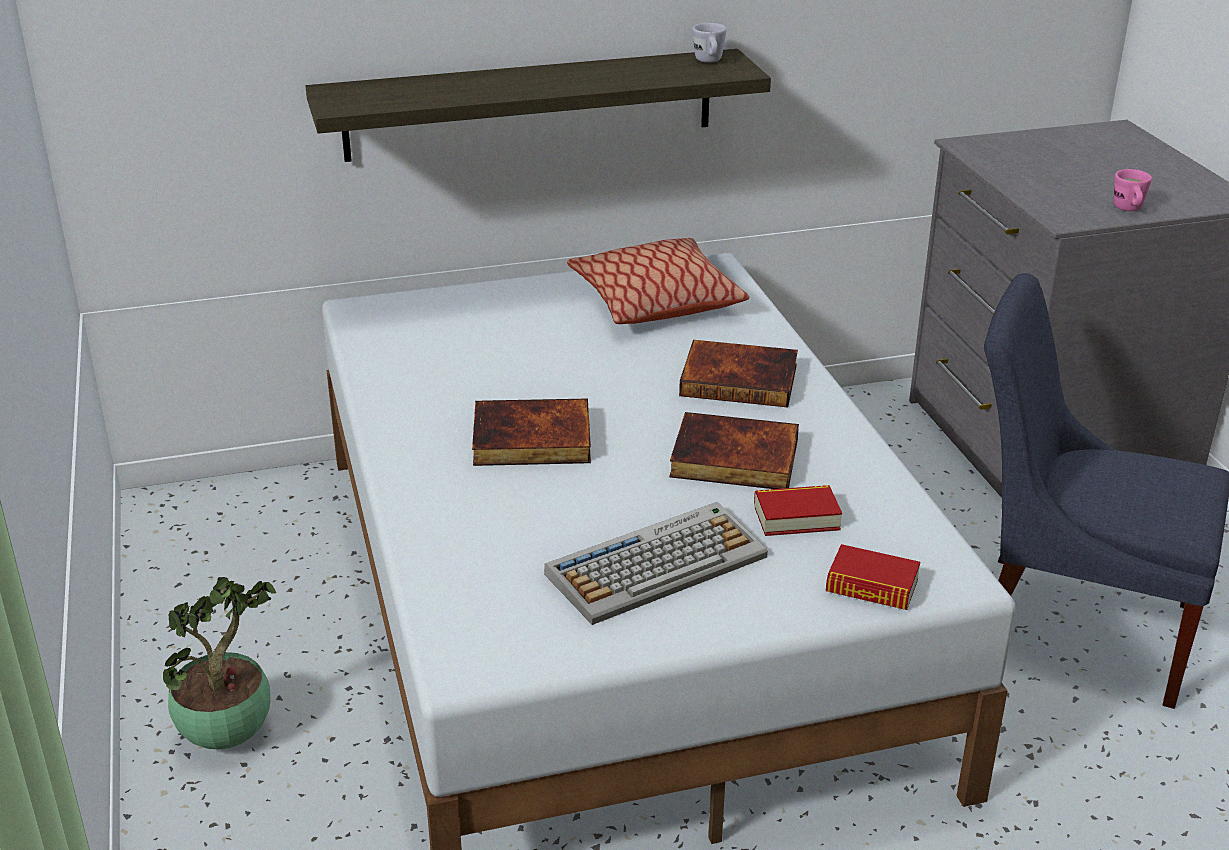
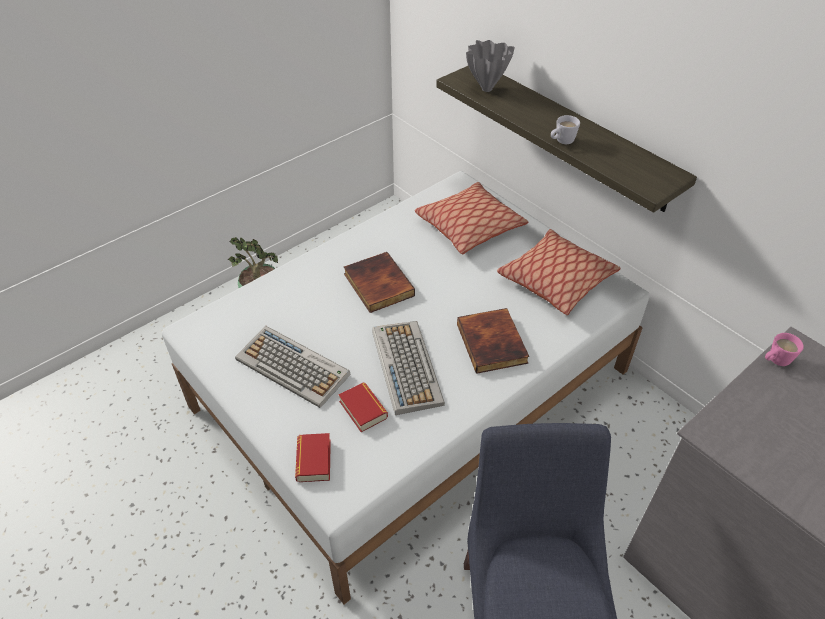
camera: 65 degrees right, 15 degrees up
book [669,412,799,489] -> keyboard [372,321,445,415]
white mug [692,23,727,63] -> white mug moved to [551,115,580,144]
pink mug [1114,169,1152,211] -> pink mug moved to [765,333,804,366]
none -> pillow [415,182,528,254]
none -> grey vase [466,40,515,92]

